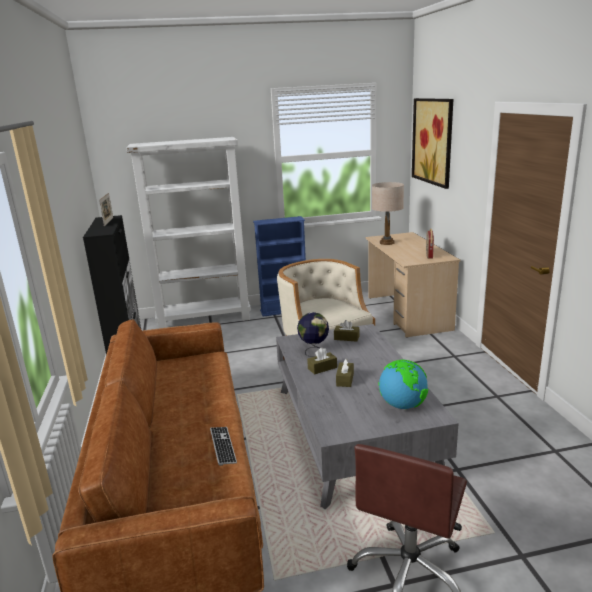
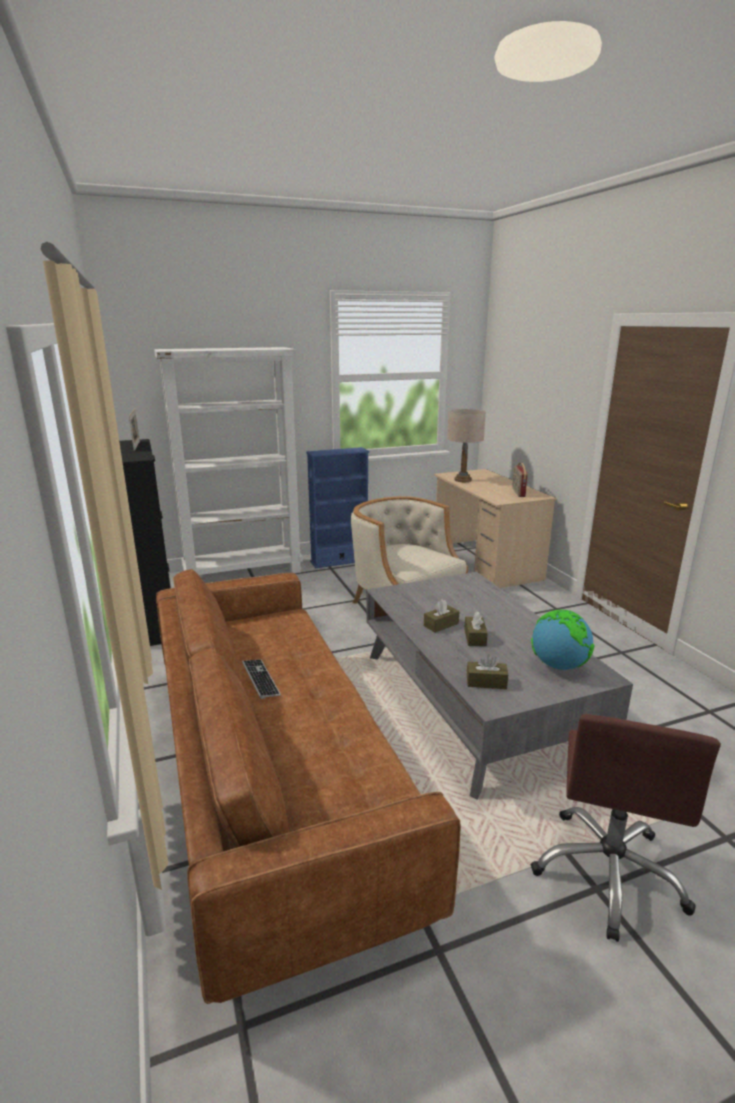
camera: 10 degrees left, 0 degrees up
keyboard [210,427,237,466] -> keyboard moved to [242,659,281,699]
globe [297,312,329,357] -> none
brown tissue box [334,320,360,342] -> brown tissue box moved to [467,655,508,689]
picture [412,98,453,189] -> none

